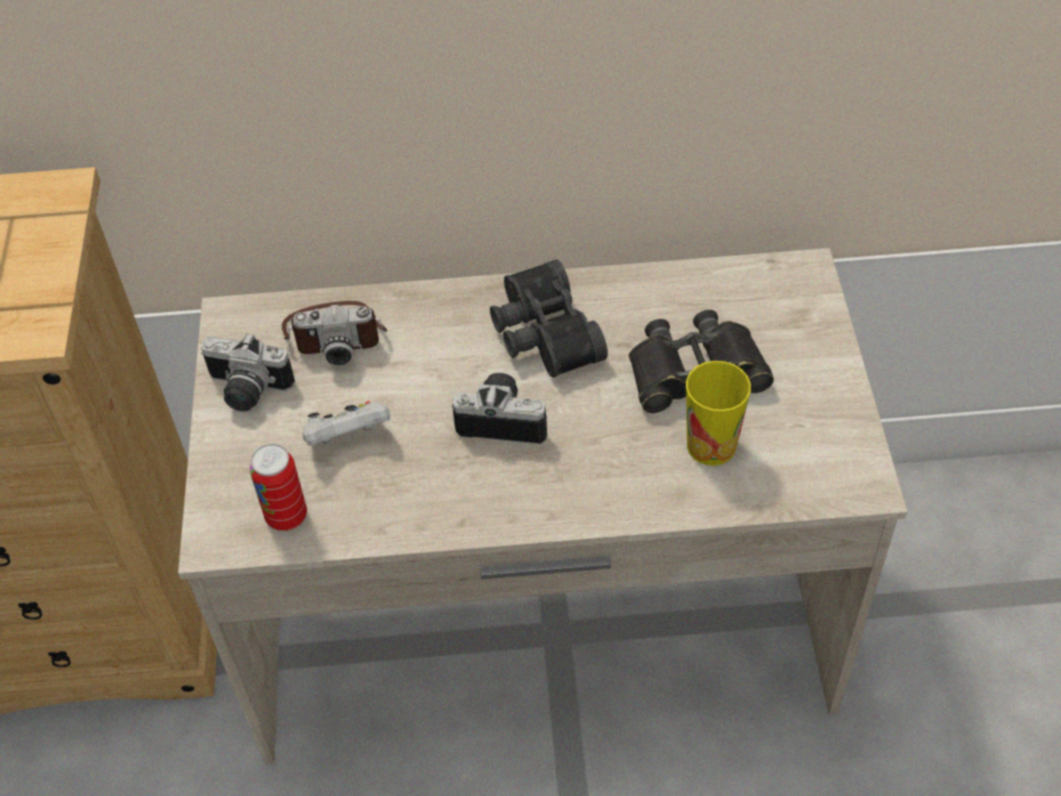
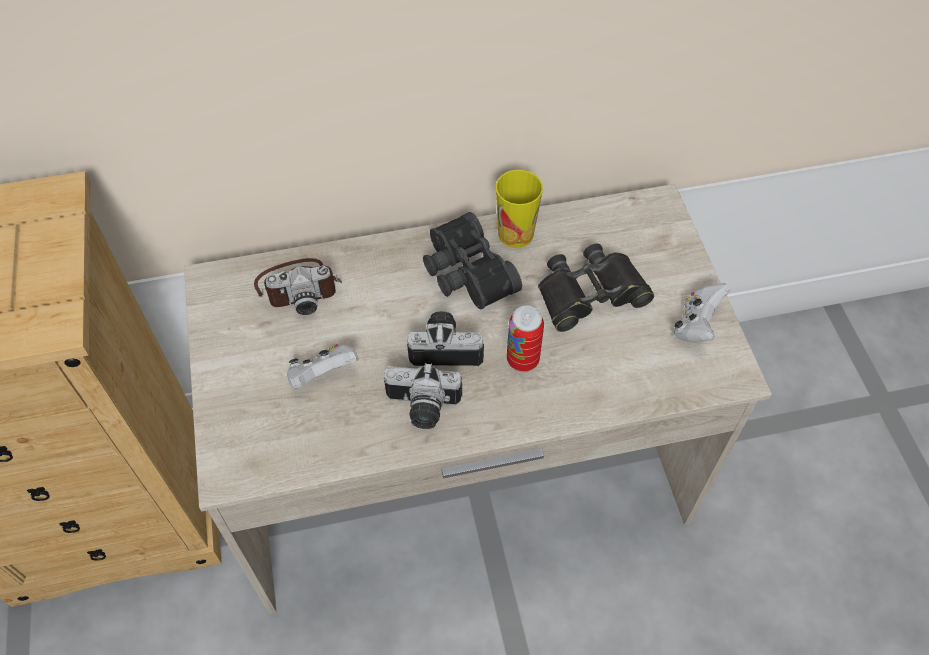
camera: 10 degrees left, 5 degrees up
camera [201,333,295,412] -> camera moved to [384,363,462,429]
can [250,444,307,531] -> can moved to [507,306,544,372]
cup [686,361,751,466] -> cup moved to [496,170,543,248]
none -> white game controller [673,283,730,342]

